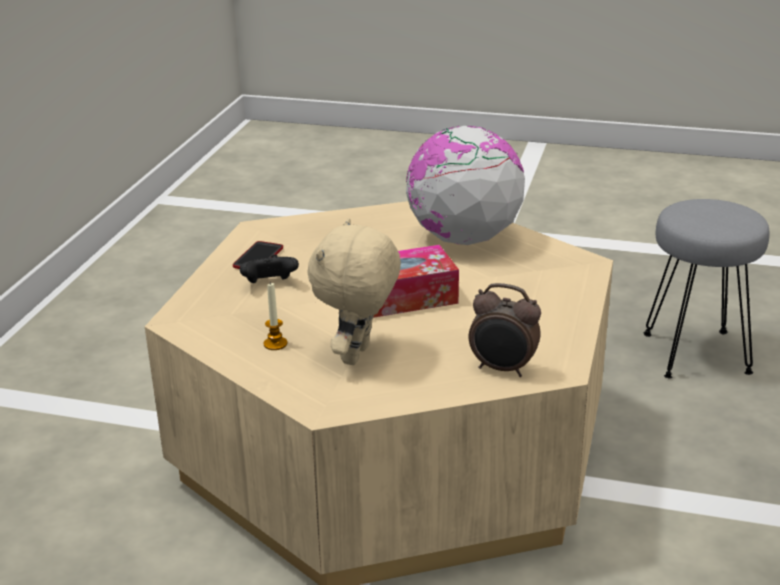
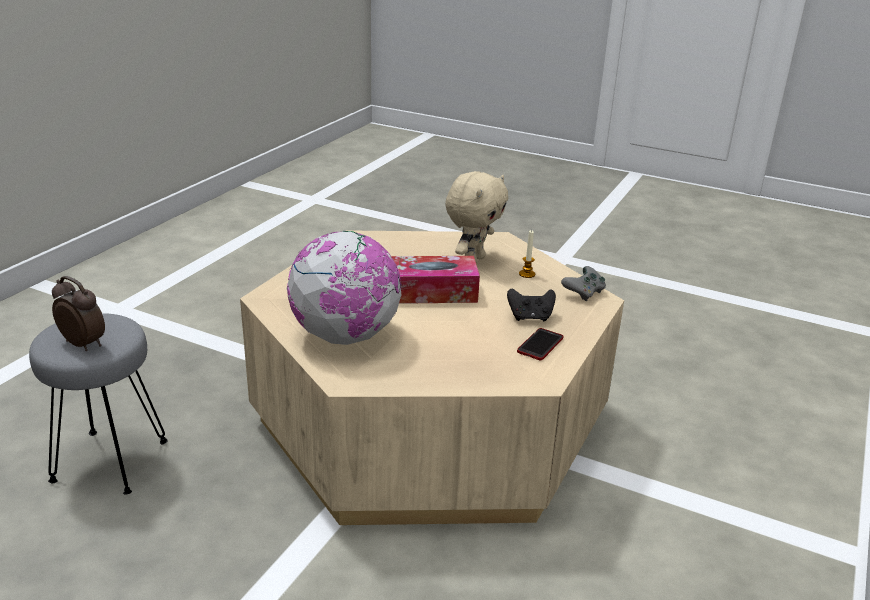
camera: 170 degrees left, 0 degrees up
alarm clock [469,283,541,377] -> alarm clock moved to [52,276,105,351]
none -> grey game controller [561,266,606,301]

